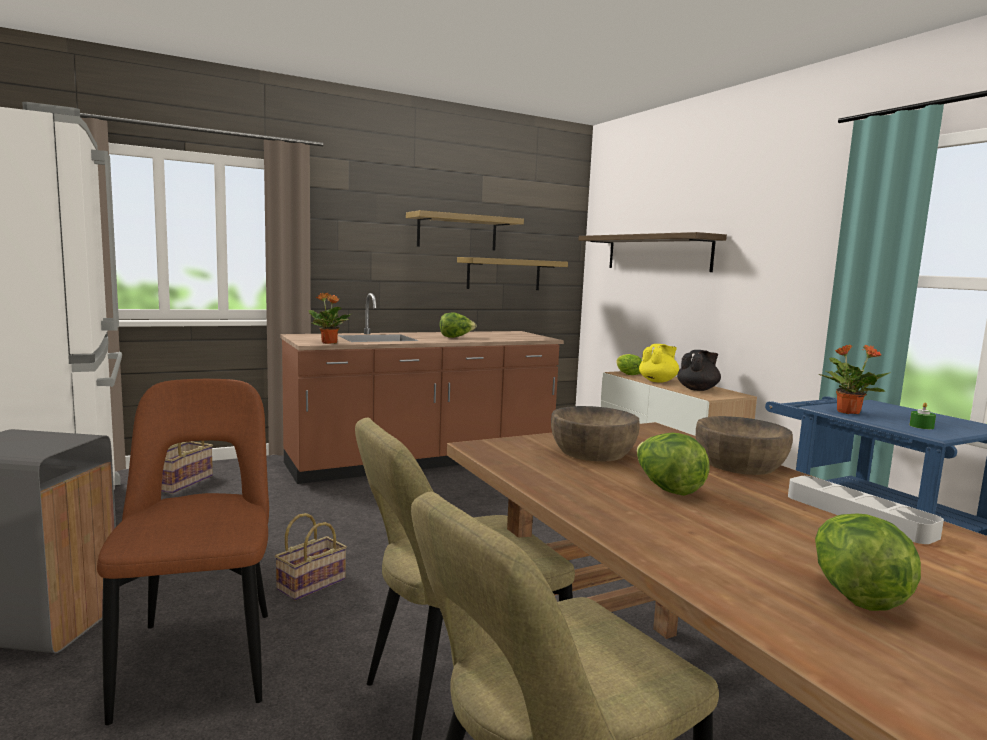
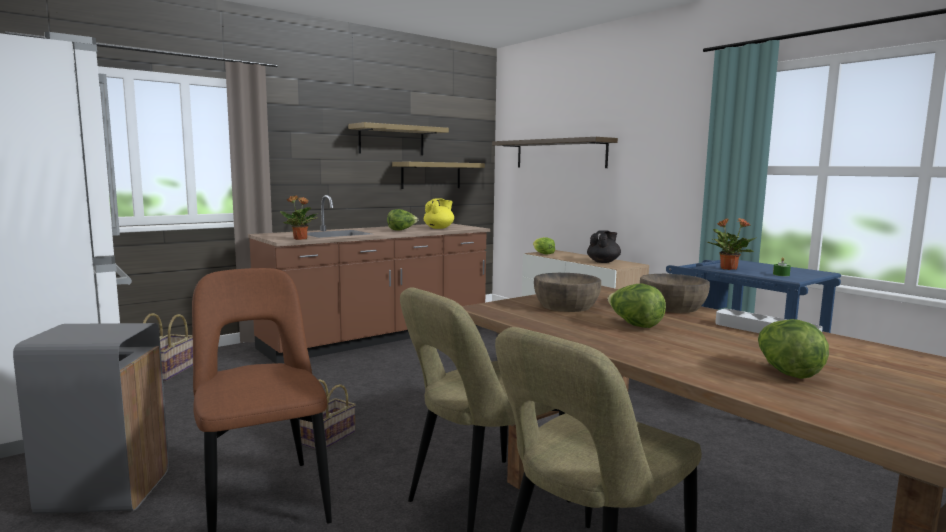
camera: 10 degrees left, 0 degrees up
yellow teapot [639,344,679,382] -> yellow teapot moved to [424,198,454,229]

